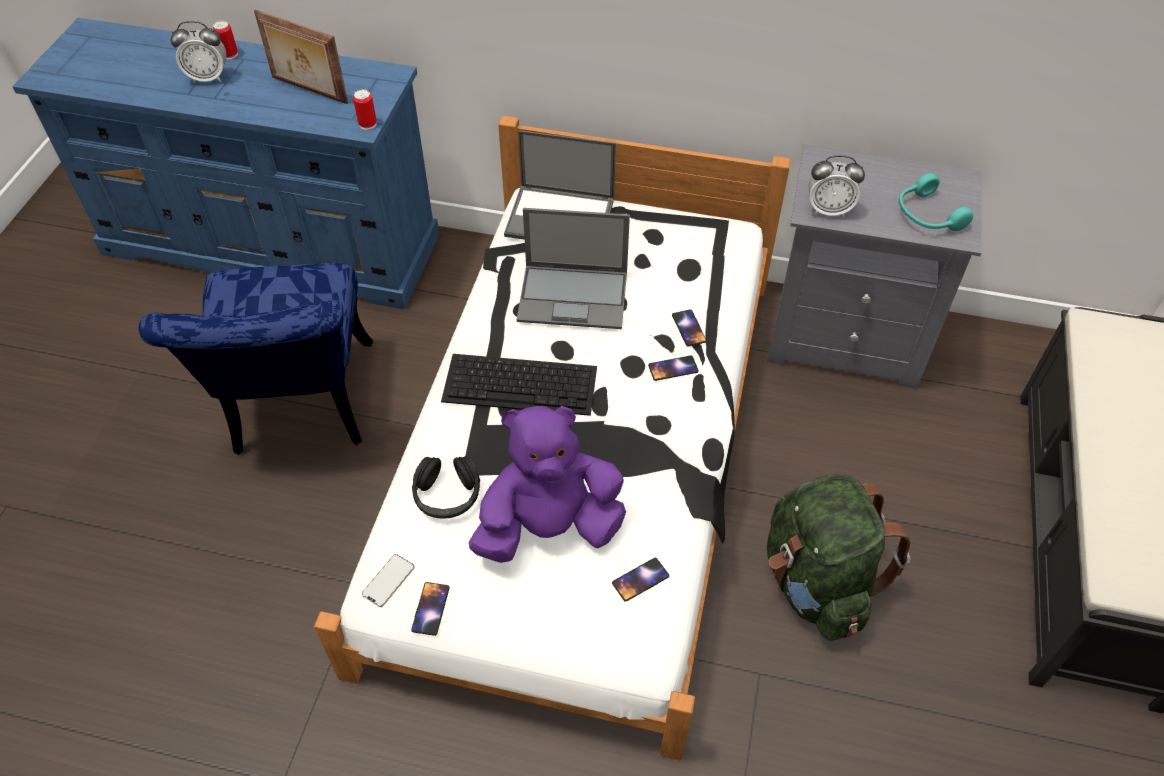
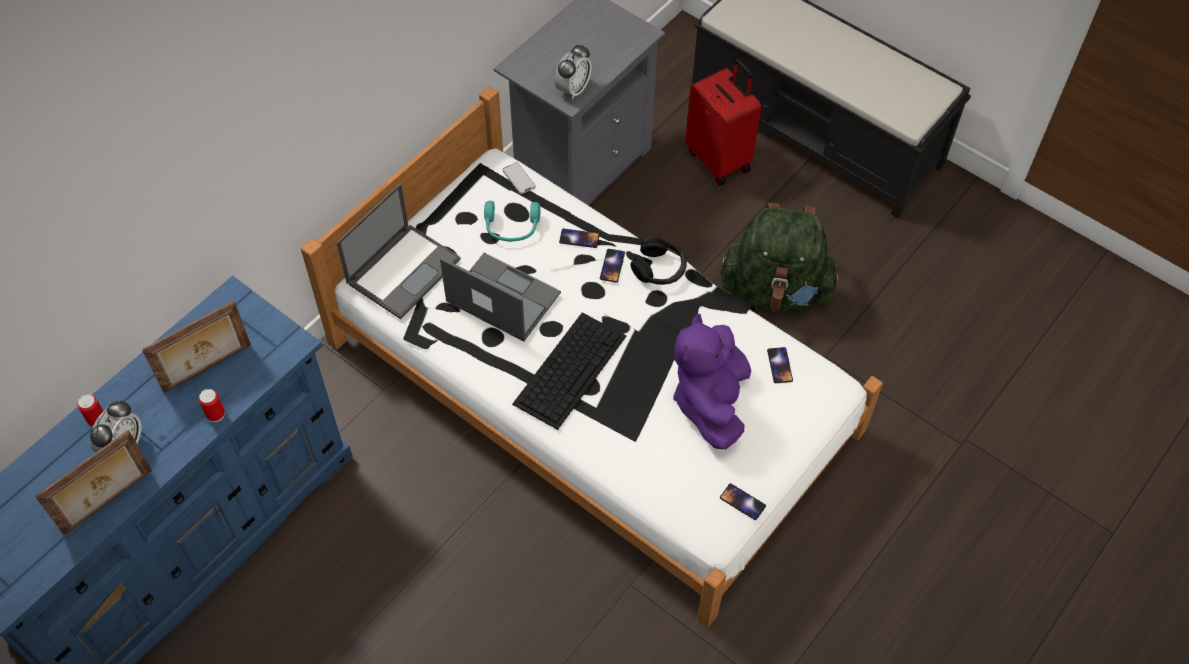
camera: 65 degrees left, 5 degrees up
blue chair [139,263,373,455] -> none
can [353,89,377,130] -> can moved to [199,389,225,422]
phone [362,554,415,607] -> phone moved to [503,162,536,194]
black headphones [412,456,480,519] -> black headphones moved to [630,237,687,285]
laptop [517,208,630,329] -> laptop turned 90 degrees counterclockwise [440,253,561,342]
turquoise headphones [899,173,973,231] -> turquoise headphones moved to [484,201,540,242]
none -> picture frame [35,430,152,535]
none -> red suitcase [685,59,761,185]

